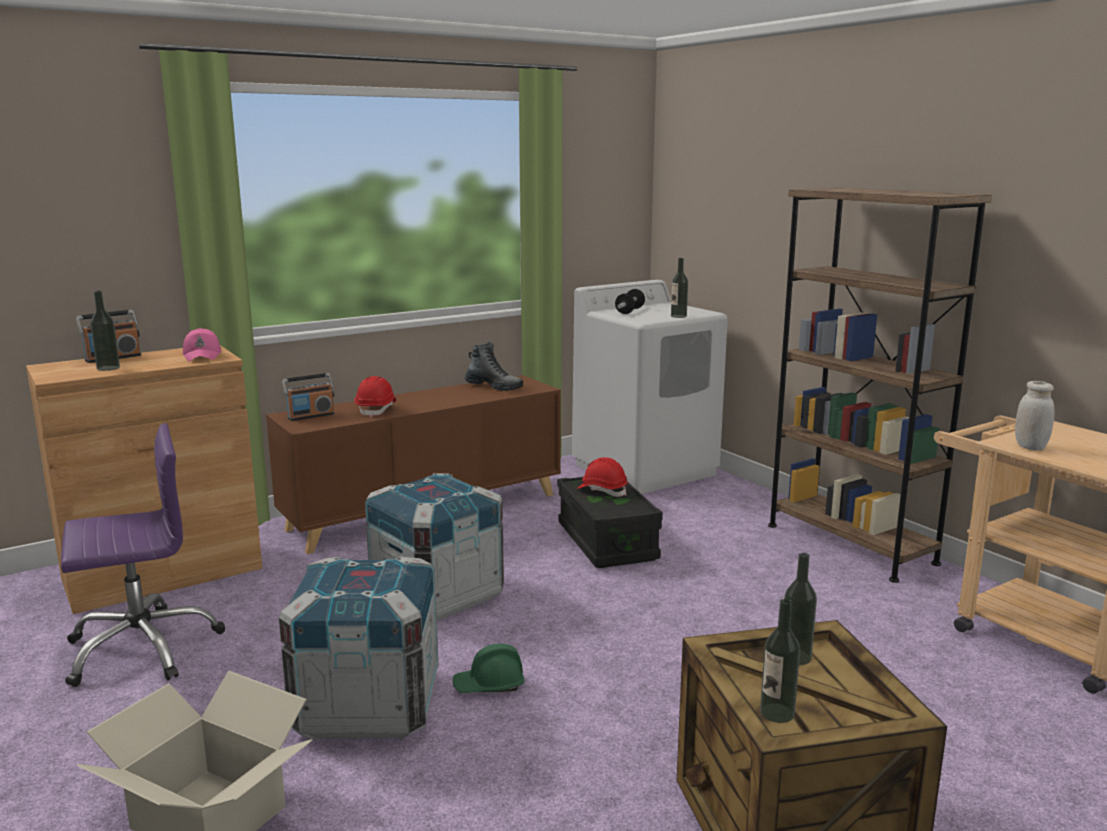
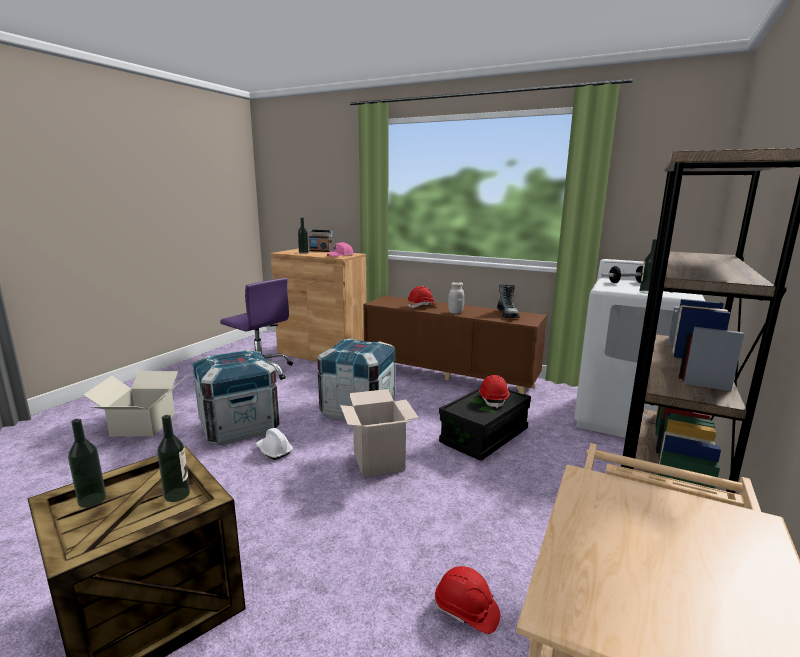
camera: 60 degrees right, 0 degrees up
radio [282,373,335,421] -> none
green hard hat [453,644,525,693] -> white hard hat [255,428,293,460]
white jar [1015,381,1055,450] -> white jar moved to [448,282,464,314]
none -> cardboard box [340,389,419,477]
none -> red hard hat [435,566,500,634]

